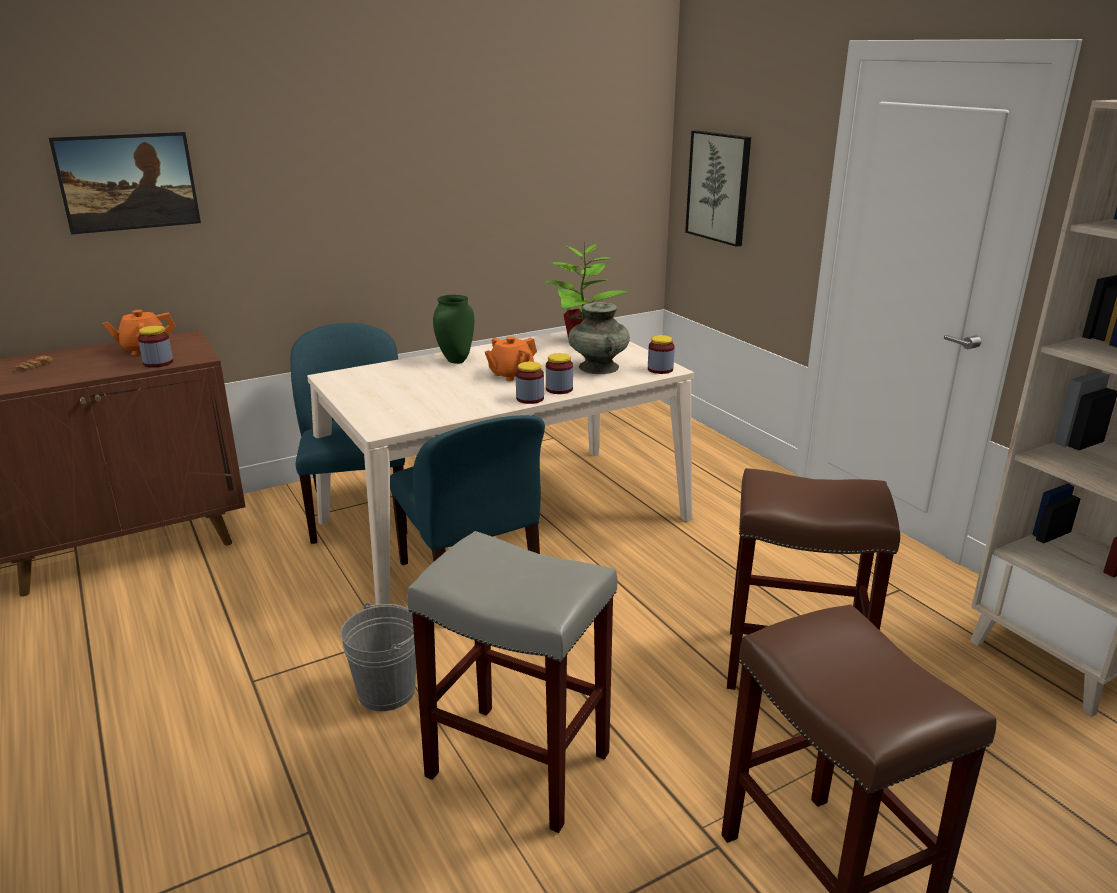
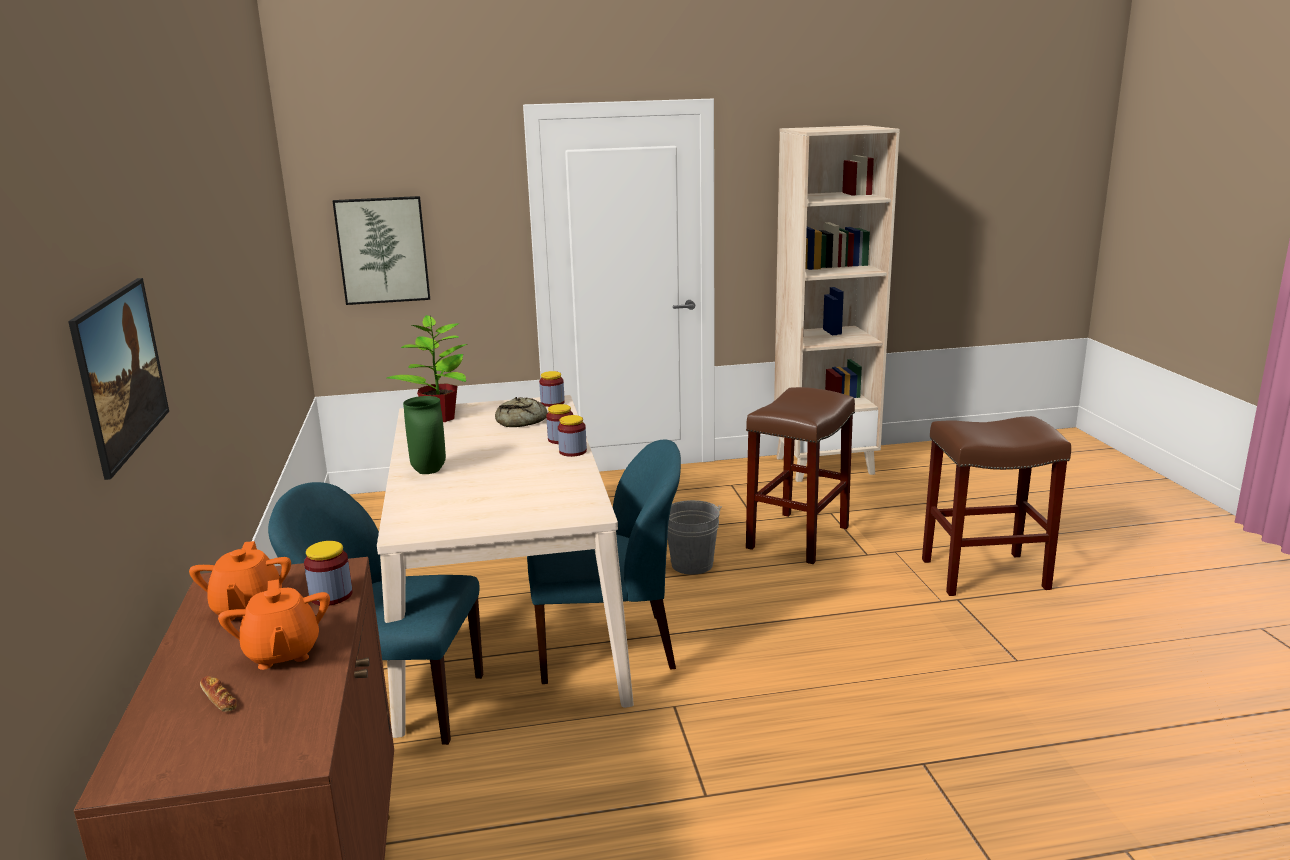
camera: 70 degrees left, 5 degrees down
grey bucket [341,603,416,711] -> grey bucket moved to [668,500,722,575]
grey stool [407,531,617,833] -> none
orange teapot [485,336,537,381] -> orange teapot moved to [218,579,330,670]
turquoise vase [568,302,630,374] -> bread [495,397,548,427]

